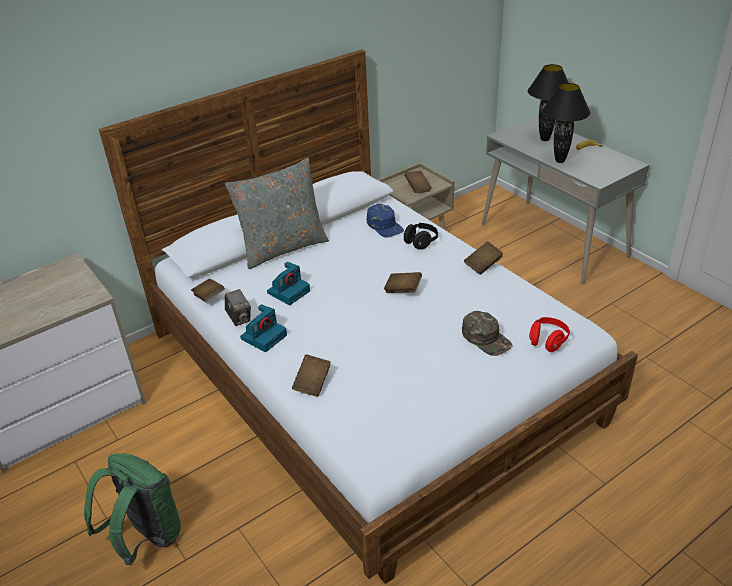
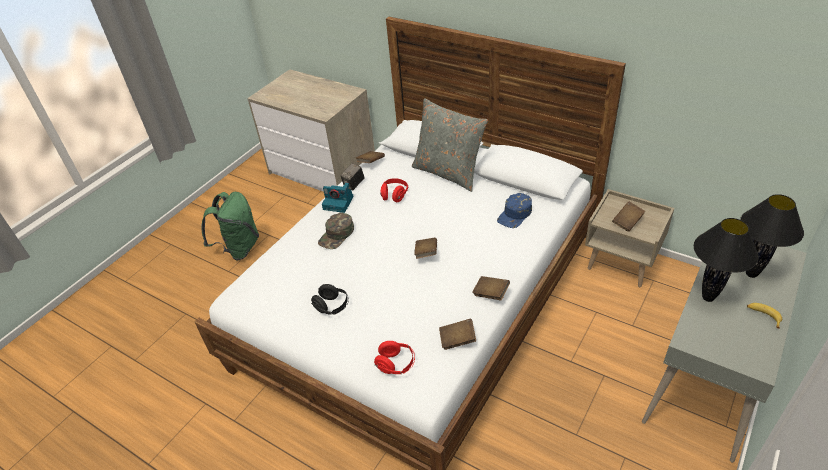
camera: 70 degrees right, 5 degrees up
camera [267,262,310,305] -> red headphones [380,178,408,202]
brown book [292,355,331,397] -> brown book moved to [439,318,476,350]
black headphones [404,223,438,250] -> black headphones moved to [311,284,349,315]
green cap [462,311,513,356] -> green cap moved to [318,213,354,249]

